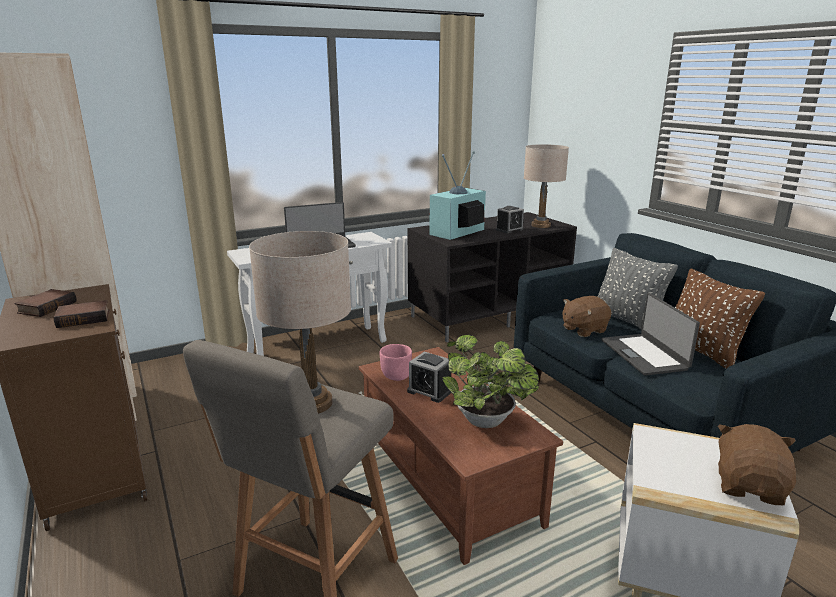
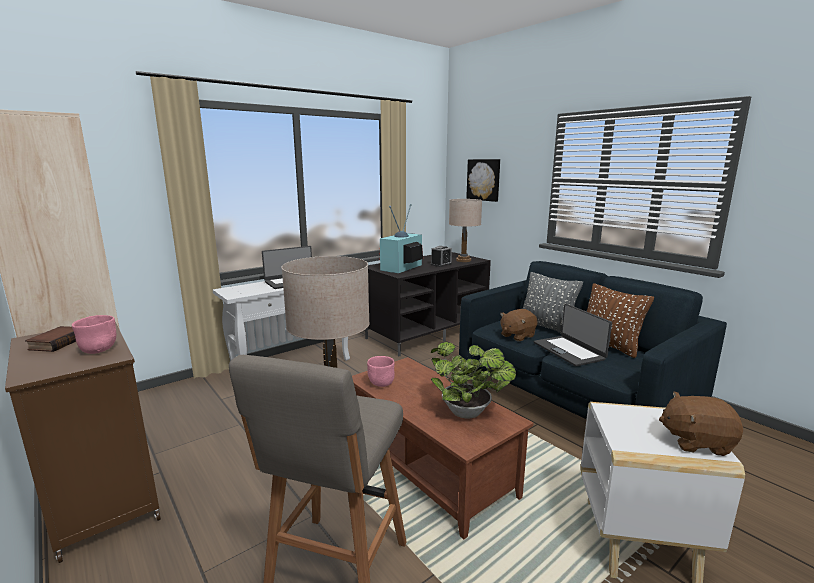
camera: 10 degrees left, 5 degrees down
book [54,300,109,328] -> pink bowl [72,315,116,354]
alarm clock [407,352,451,403] -> none
brown plush toy [718,424,796,505] -> brown plush toy turned 90 degrees counterclockwise [659,391,743,456]
none -> picture [466,159,500,202]

